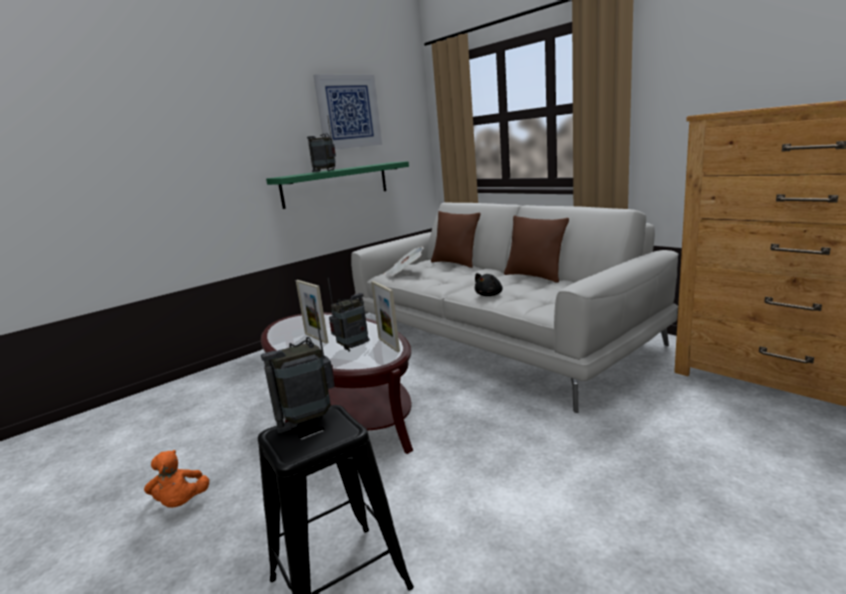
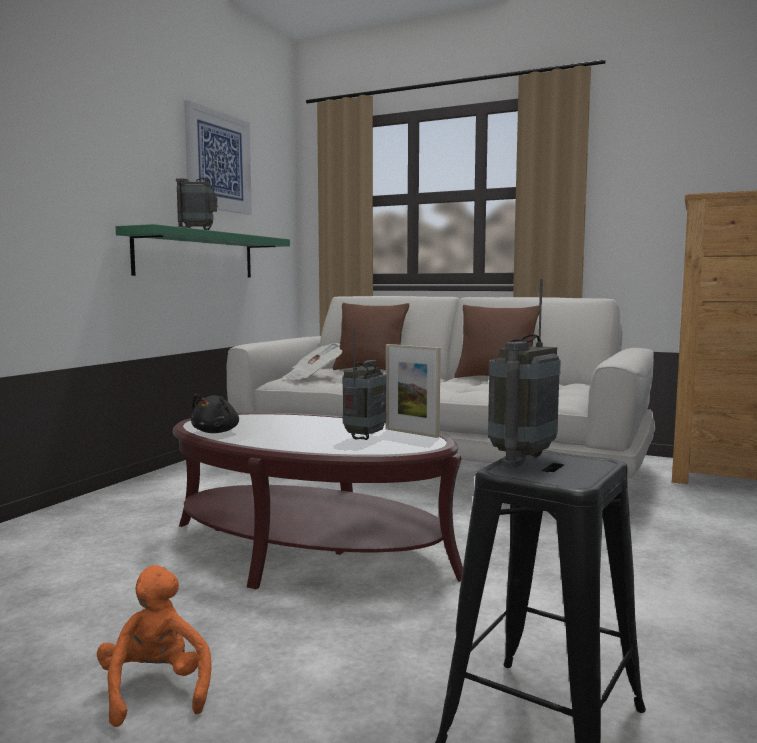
camera: 25 degrees left, 10 degrees down
orange plush toy [144,450,209,508] -> orange plush toy turned 150 degrees counterclockwise [97,565,212,727]
picture frame [296,280,329,344] -> none
black plush toy [475,273,503,296] -> black plush toy moved to [191,393,239,433]

